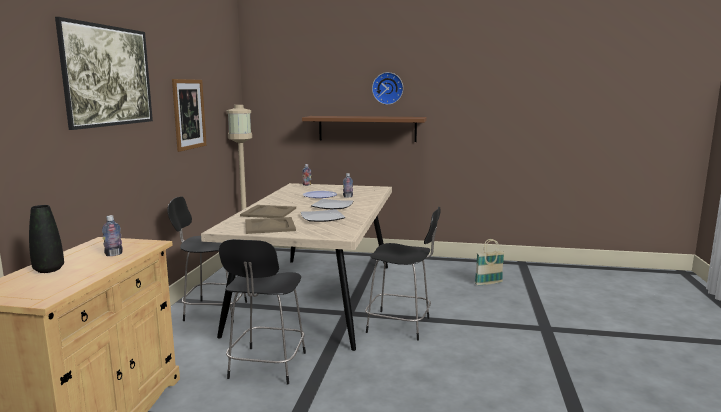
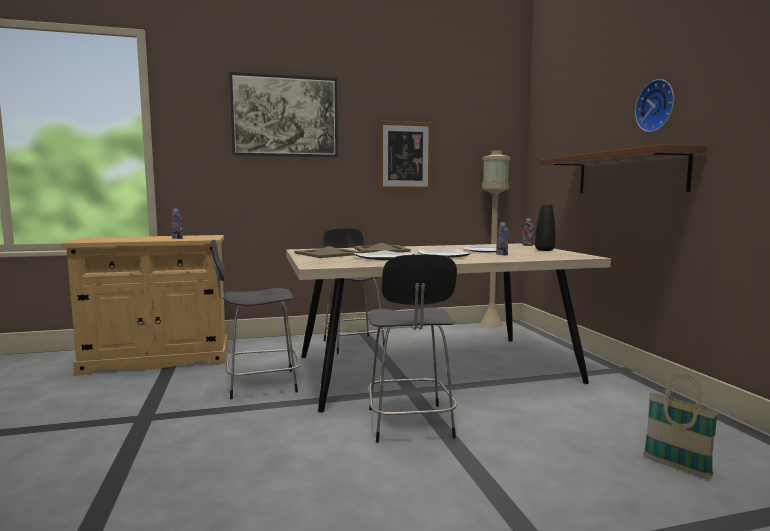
camera: 65 degrees right, 5 degrees down
black vase [29,205,64,273] -> black vase moved to [535,205,556,251]

